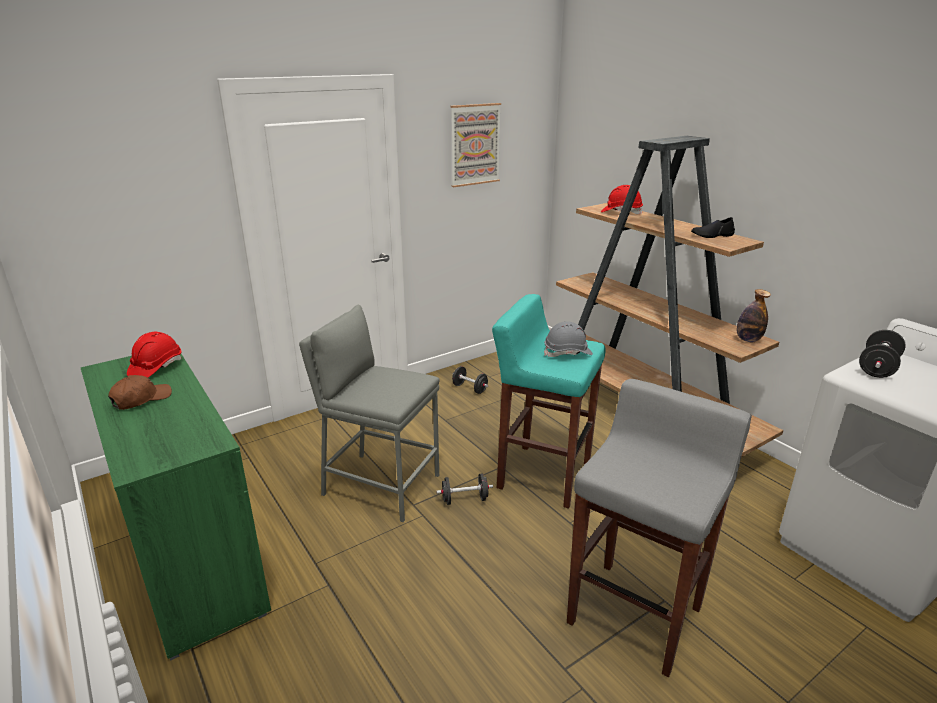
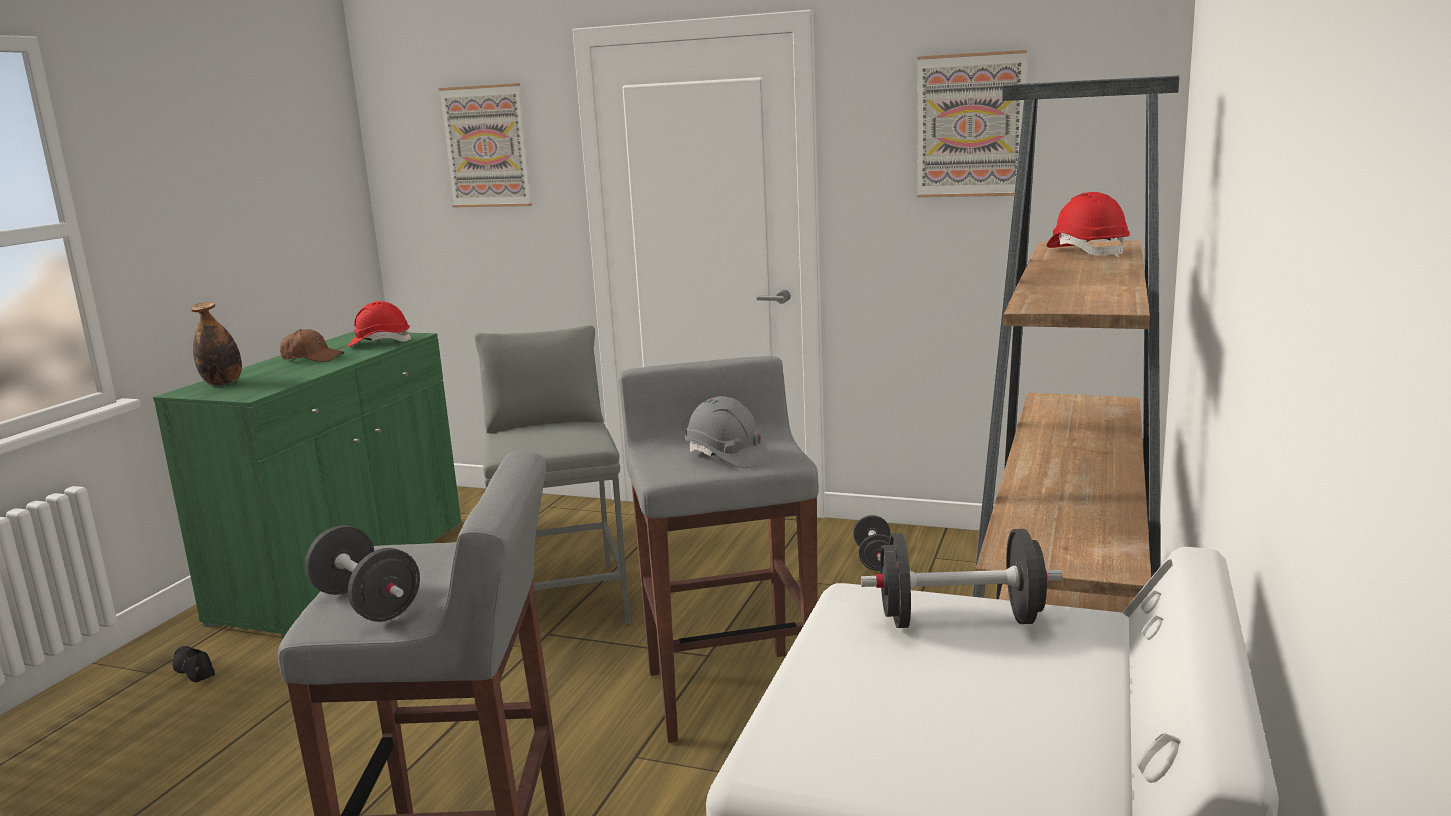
camera: 55 degrees right, 10 degrees down
black dumbbell [436,474,493,505] -> black dumbbell moved to [305,525,420,622]
turquoise stool [492,294,606,509] -> grey stool [618,356,819,743]
black shoe [691,217,735,238] -> black shoe moved to [172,646,215,682]
bottle [737,289,771,342] -> bottle moved to [190,302,242,386]
none -> picture [438,83,532,207]

